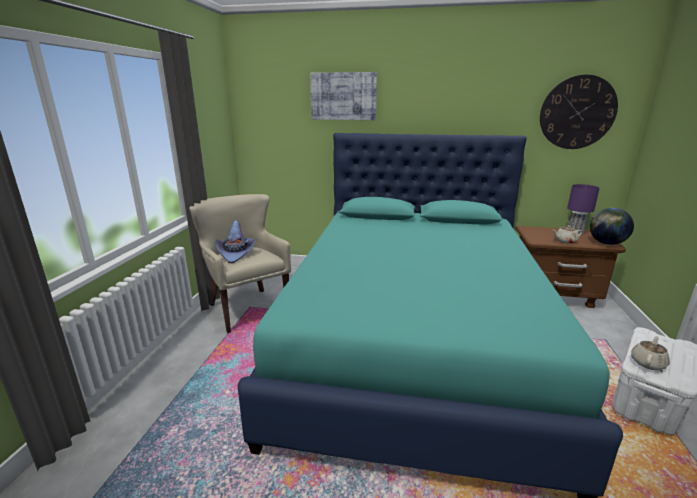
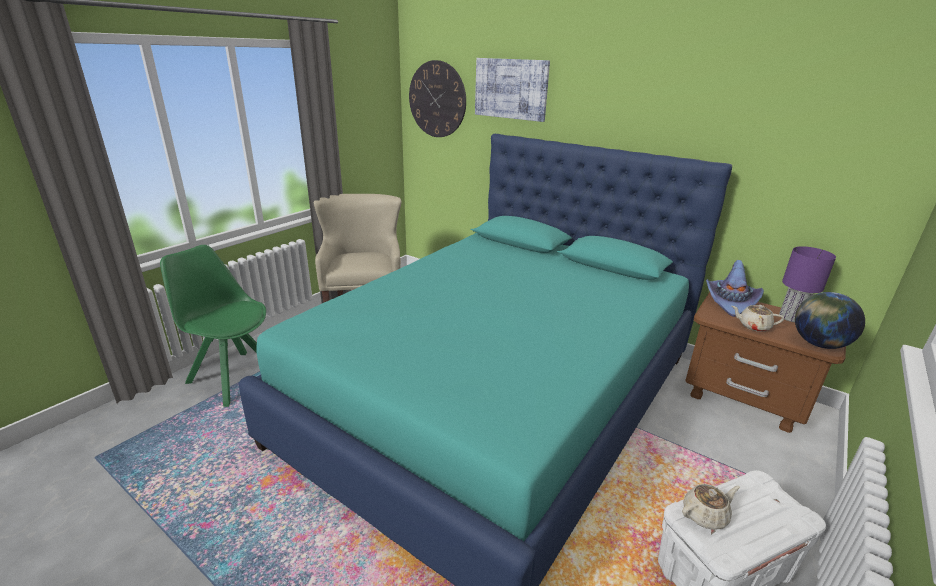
camera: 25 degrees right, 5 degrees up
purple hat [215,220,257,264] -> purple hat moved to [706,260,764,317]
wall clock [540,75,618,149] -> wall clock moved to [409,60,466,137]
none -> green chair [160,245,266,407]

